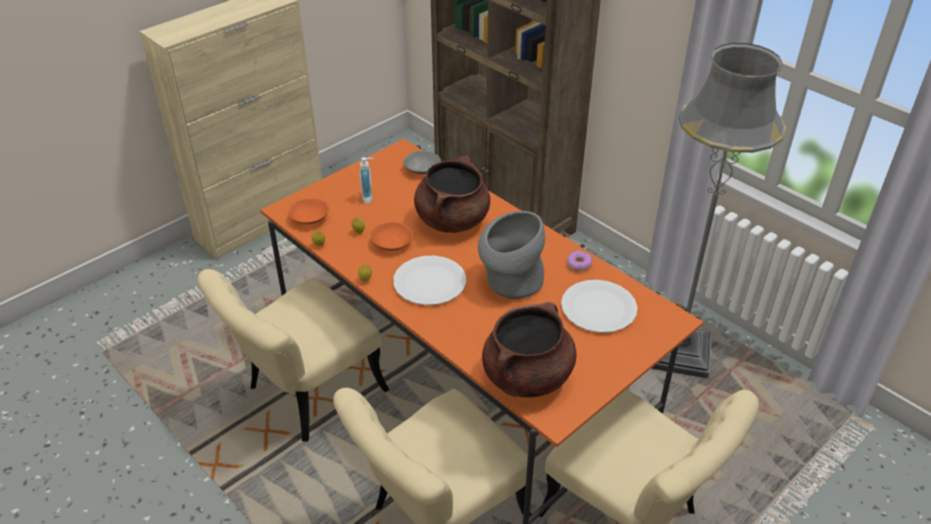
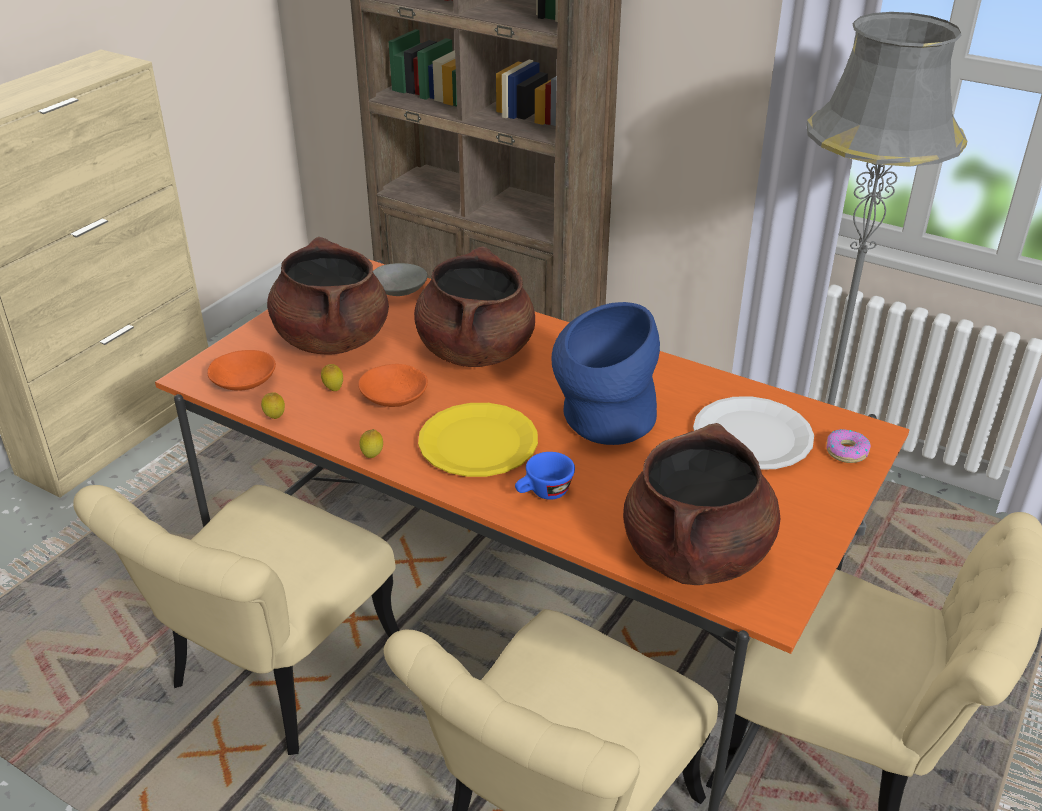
camera: 15 degrees left, 5 degrees down
soap dispenser [360,157,374,204] -> brown cooking pot [267,237,389,355]
white plate [393,256,466,305] -> yellow plate [418,403,538,477]
grey vase [478,211,545,299] -> blue vase [551,302,660,445]
donut [567,251,593,271] -> donut moved to [826,429,871,463]
none -> blue cup [515,452,575,500]

